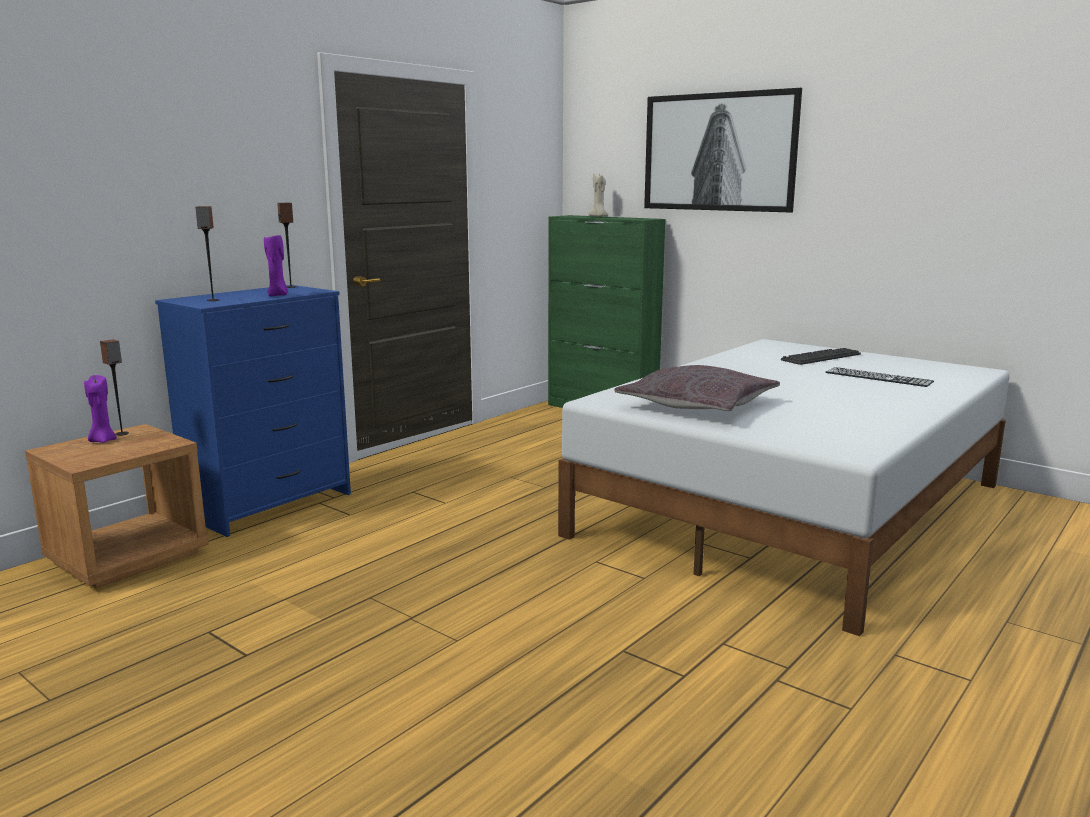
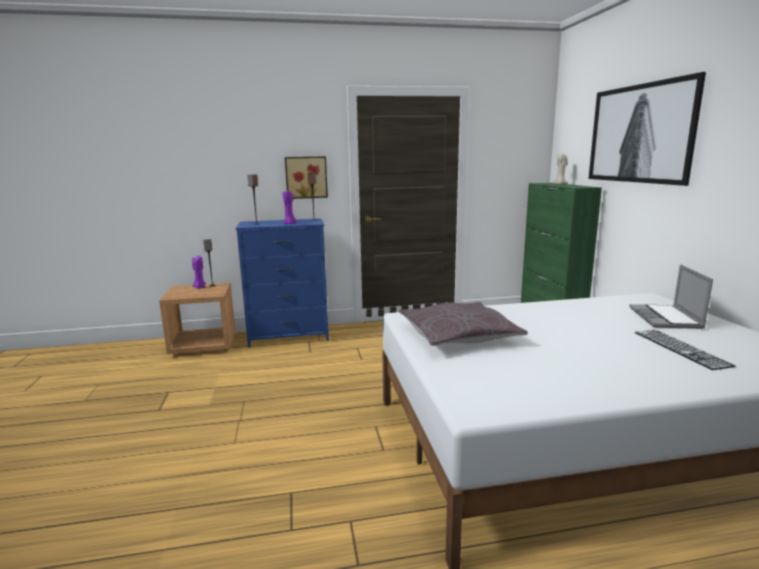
camera: 40 degrees right, 0 degrees up
keyboard [781,348,861,365] -> laptop [629,264,713,329]
none -> picture [285,156,328,199]

